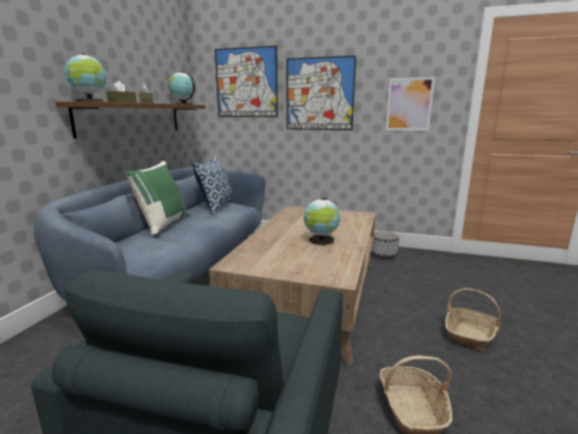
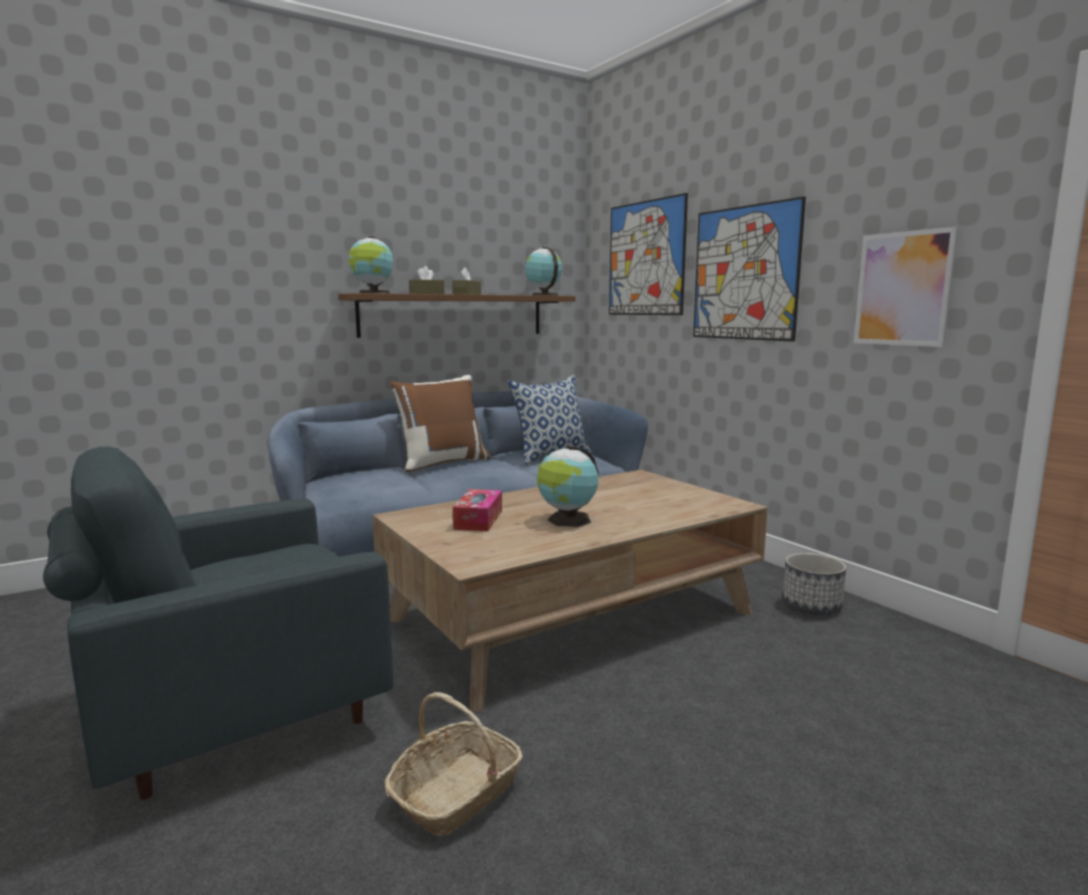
camera: 40 degrees right, 5 degrees down
green pillow [125,161,189,236] -> brown pillow [390,375,491,473]
basket [445,288,500,352] -> none
none -> tissue box [453,489,502,531]

